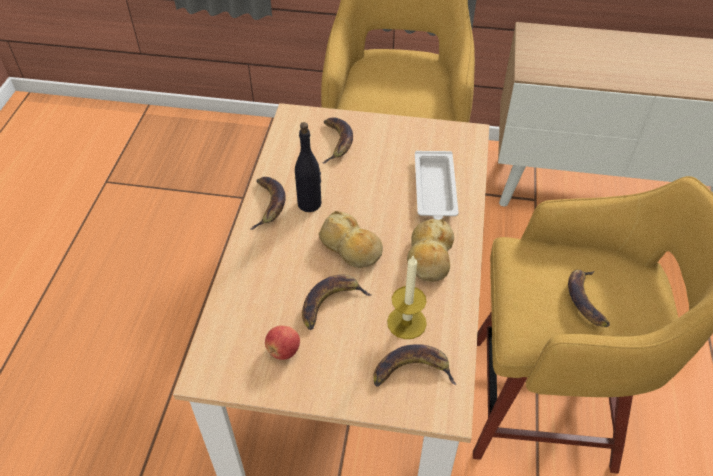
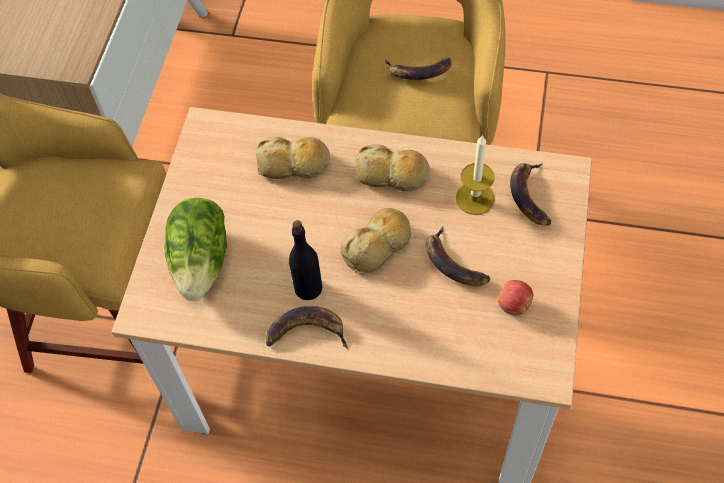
camera: 85 degrees left, 10 degrees up
banana [323,117,353,163] -> lettuce [164,198,227,301]
white tray [415,151,458,220] -> bread [256,137,330,179]

